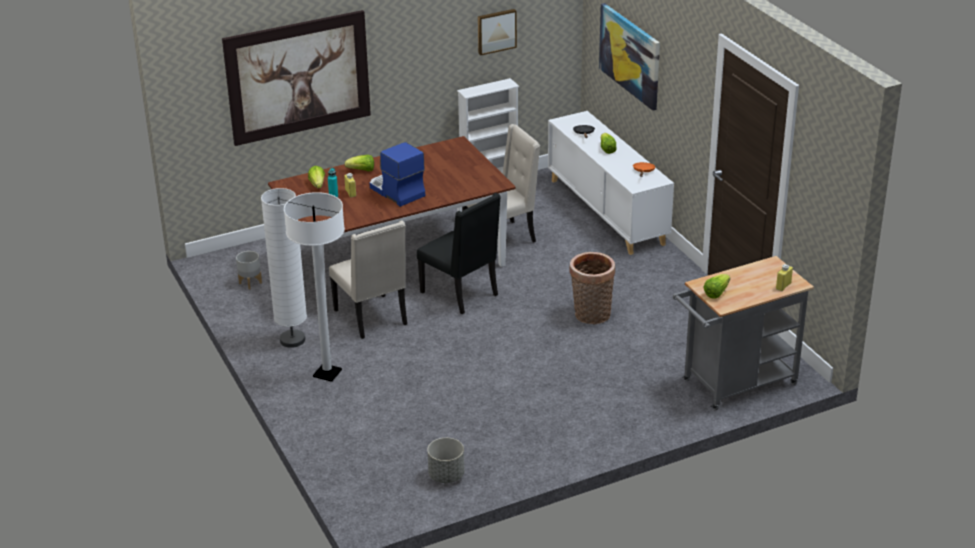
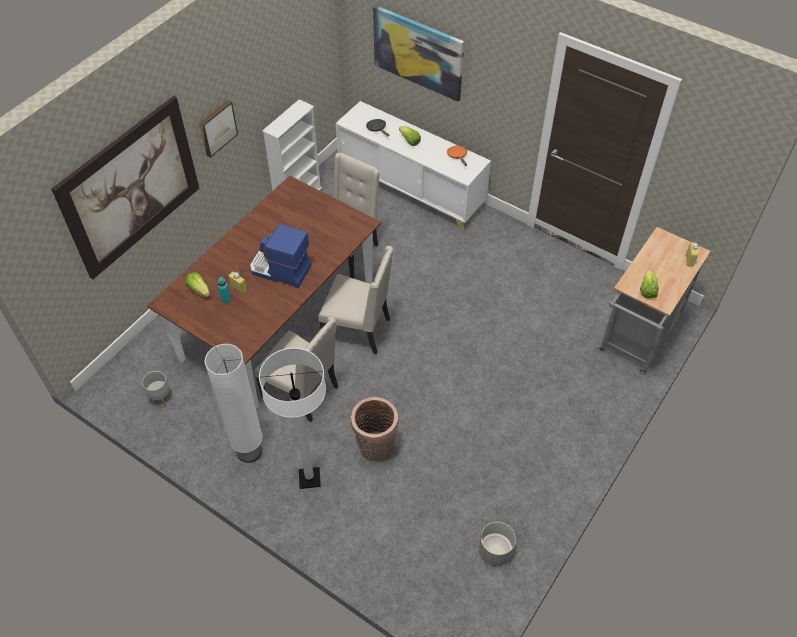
camera: 30 degrees left, 20 degrees up
lettuce [345,155,374,171] -> none
black chair [417,193,501,314] -> beige chair [318,246,393,354]
picture [478,9,517,56] -> picture moved to [199,100,238,158]
basket [569,252,615,324] -> basket moved to [351,397,398,462]

